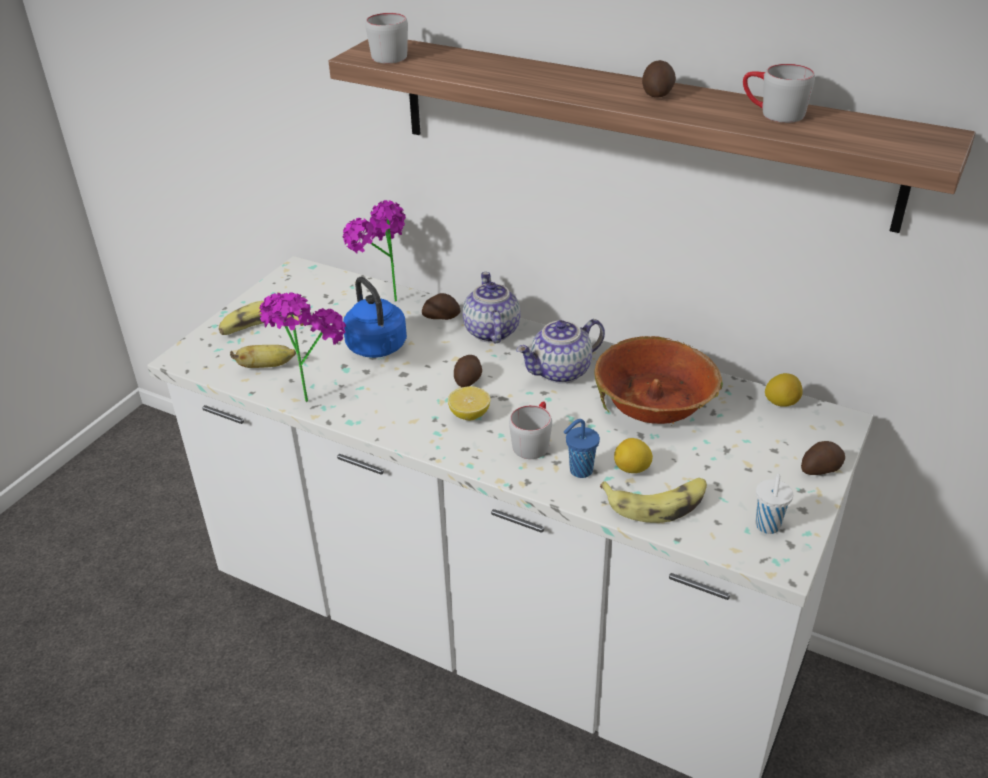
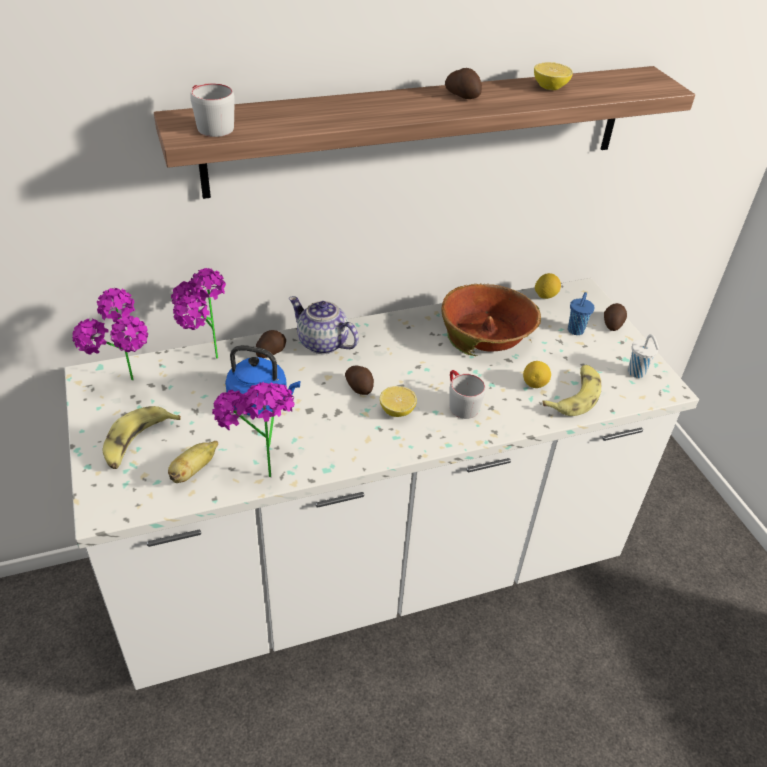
camera: 50 degrees left, 5 degrees up
teapot [516,319,605,384] -> none
blue cup [564,419,600,478] -> blue cup moved to [568,292,595,335]
grey mug [743,64,815,123] -> lemon [534,62,573,90]
none -> potted plant [72,288,148,380]

